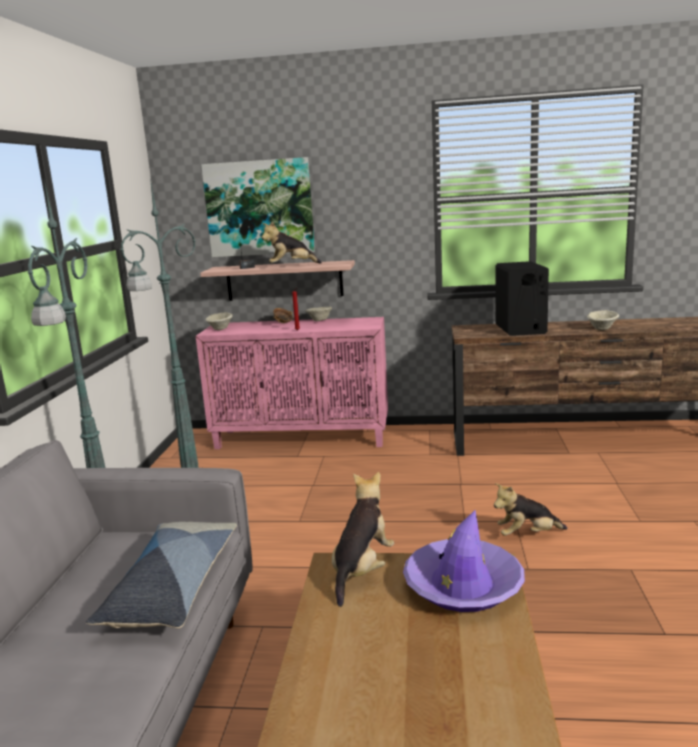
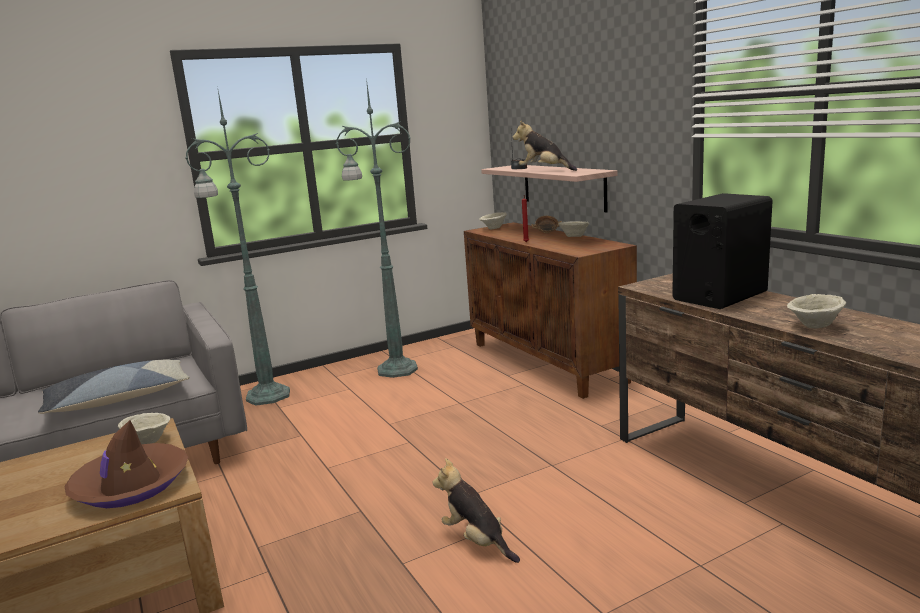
camera: 55 degrees right, 0 degrees up
pink cabinet [195,317,388,449] -> brown cabinet [464,222,637,399]
picture [201,157,315,257] -> none
plush toy [332,472,394,607] -> beige bowl [118,413,170,444]
purple hat [403,510,525,612] -> brown hat [65,420,188,508]

